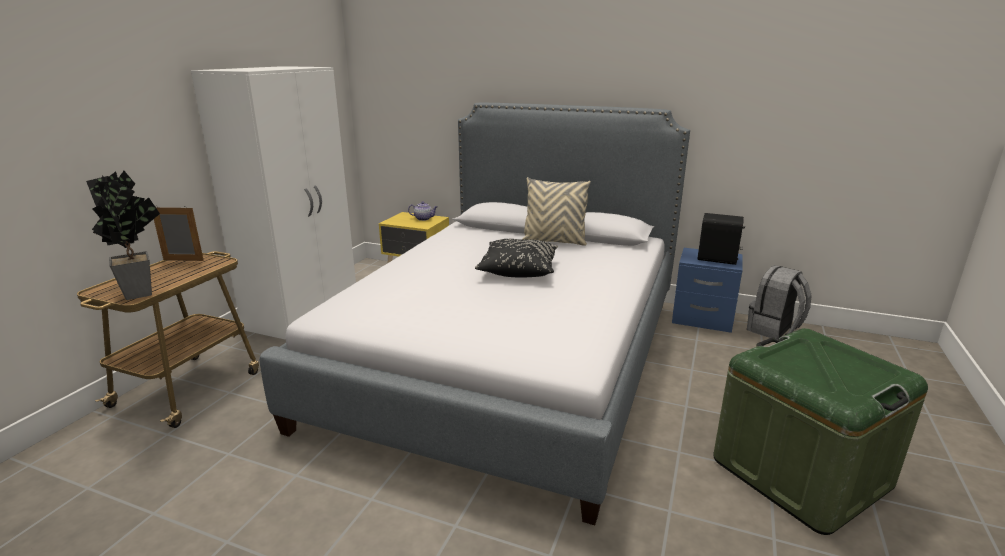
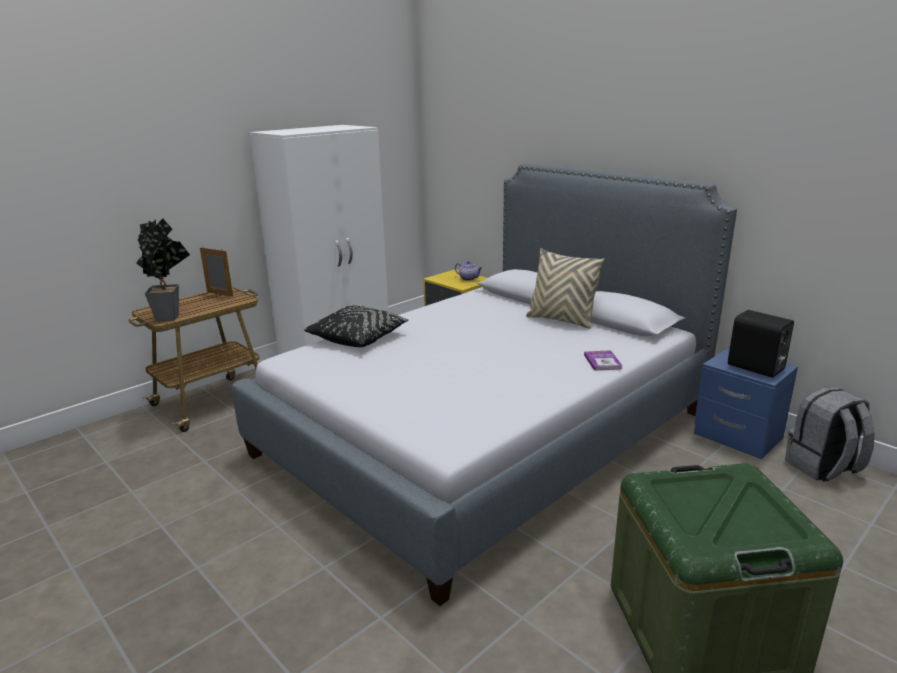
camera: 25 degrees right, 0 degrees up
black pillow [475,239,558,277] -> black pillow moved to [304,305,409,347]
none -> book [584,350,623,371]

